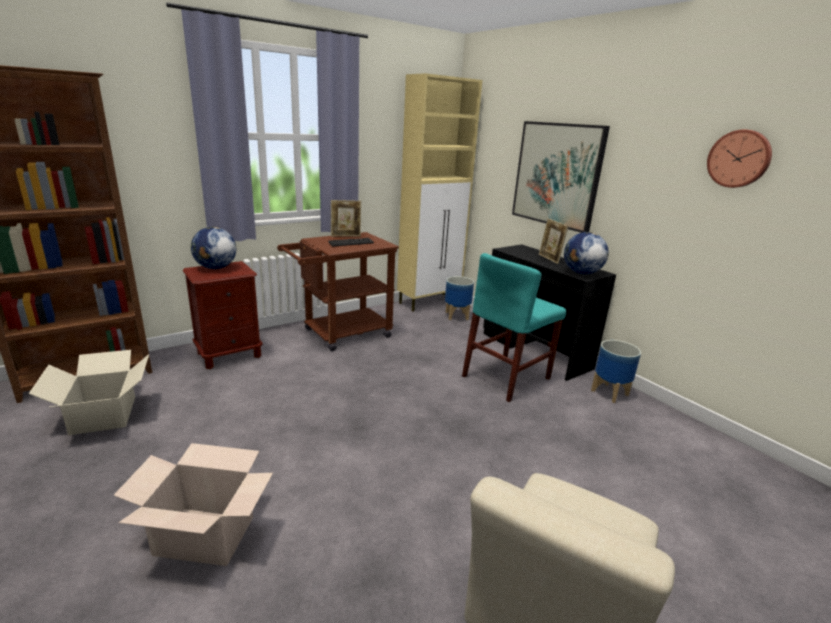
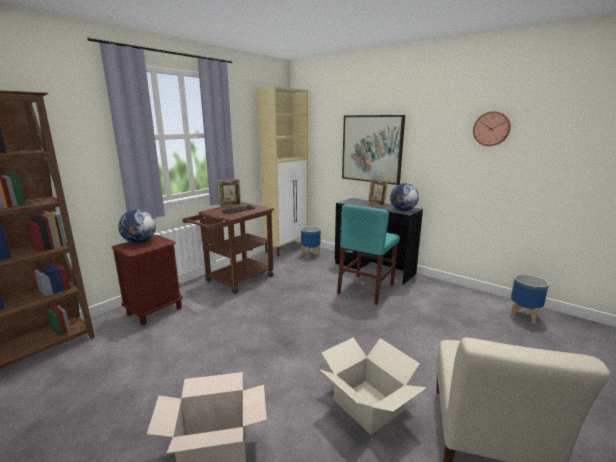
camera: 15 degrees left, 5 degrees down
cardboard box [29,350,149,435] -> cardboard box moved to [320,338,426,435]
planter [591,340,641,403] -> planter moved to [510,274,549,324]

